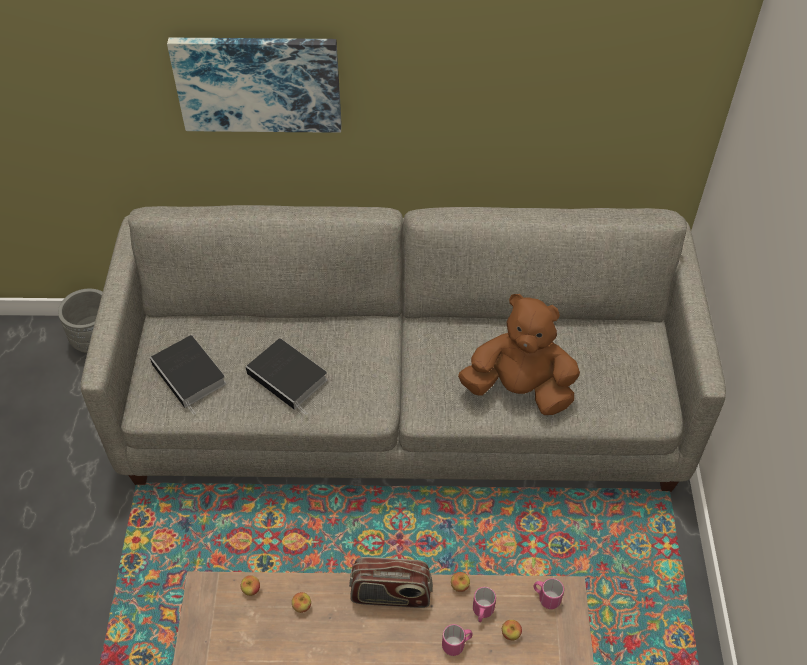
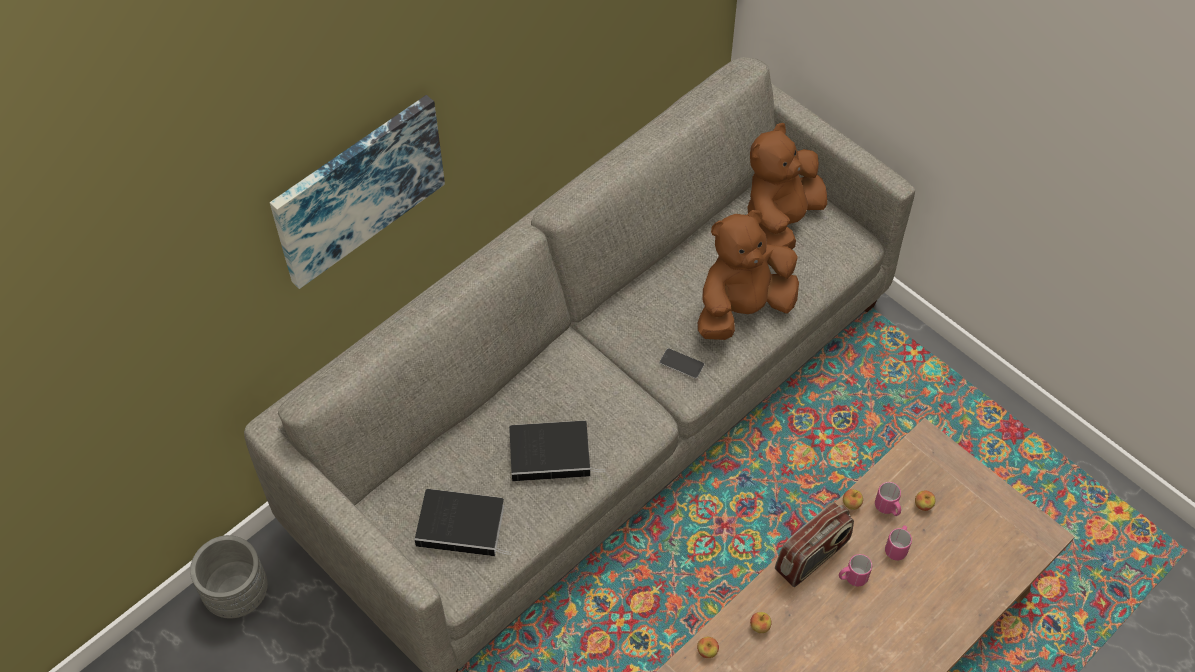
camera: 45 degrees left, 5 degrees up
pink mug [534,578,564,609] -> pink mug moved to [839,554,872,586]
none -> phone [659,348,705,379]
none -> brown plush toy [747,123,827,249]

